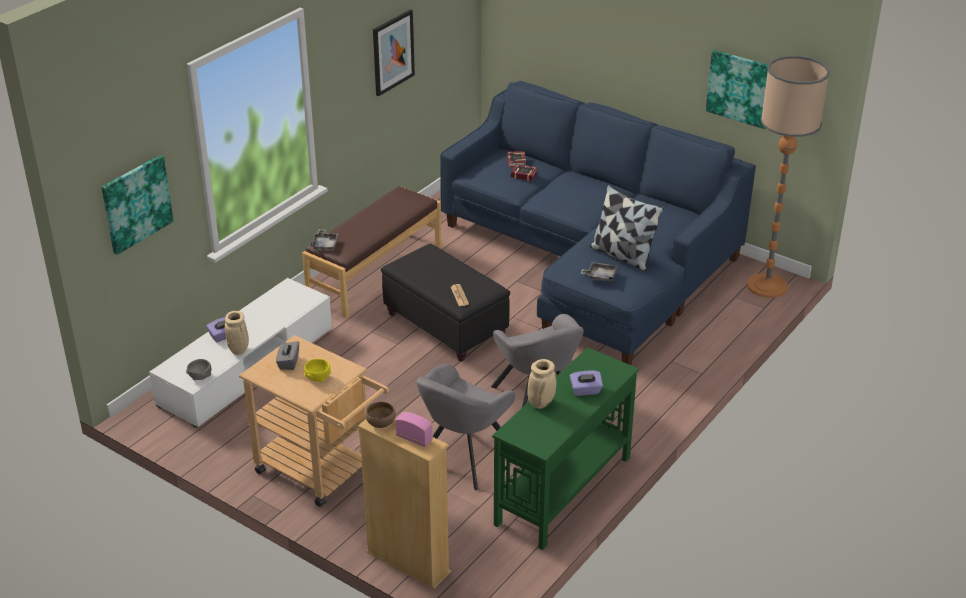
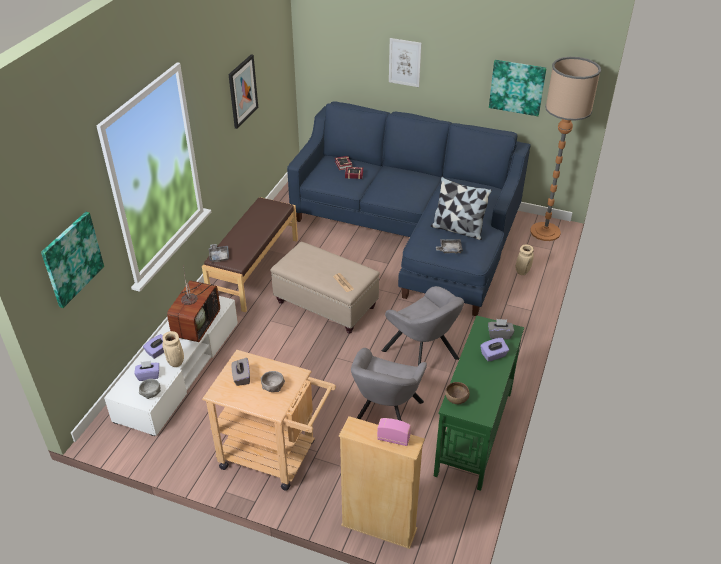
camera: 15 degrees left, 5 degrees up
yellow bowl [304,359,331,382] -> grey bowl [261,371,285,392]
brown bowl [366,402,396,428] -> brown bowl moved to [445,382,470,404]
black ottoman [381,244,510,362] -> beige ottoman [270,242,380,334]
beige vase [527,359,556,409] -> beige vase moved to [516,245,534,275]
none -> purple tissue box [134,361,159,381]
none -> television [167,265,220,342]
none -> picture [389,38,422,87]
none -> grey tissue box [488,319,514,339]

